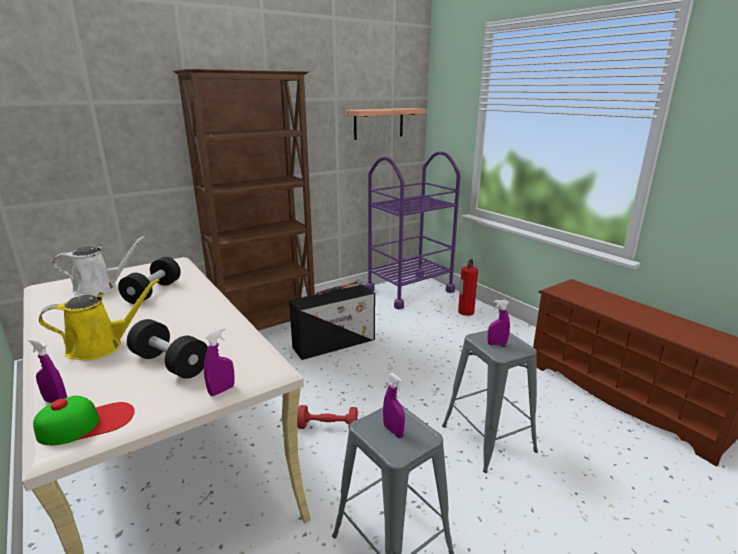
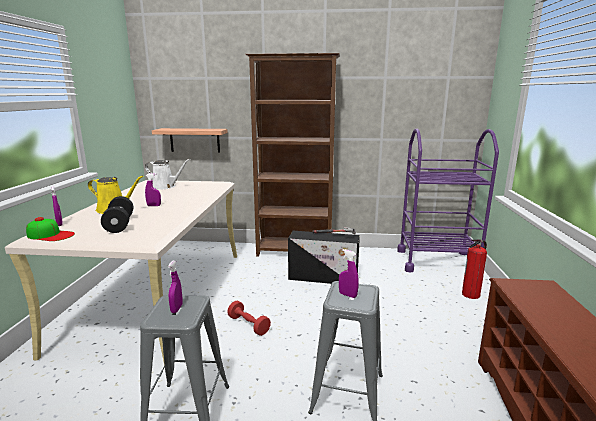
camera: 40 degrees right, 5 degrees down
black dumbbell [118,257,181,304] -> none
purple spray bottle [204,327,235,396] -> purple spray bottle moved to [145,173,161,206]
shelf [345,108,426,140] -> shelf moved to [152,128,228,153]

